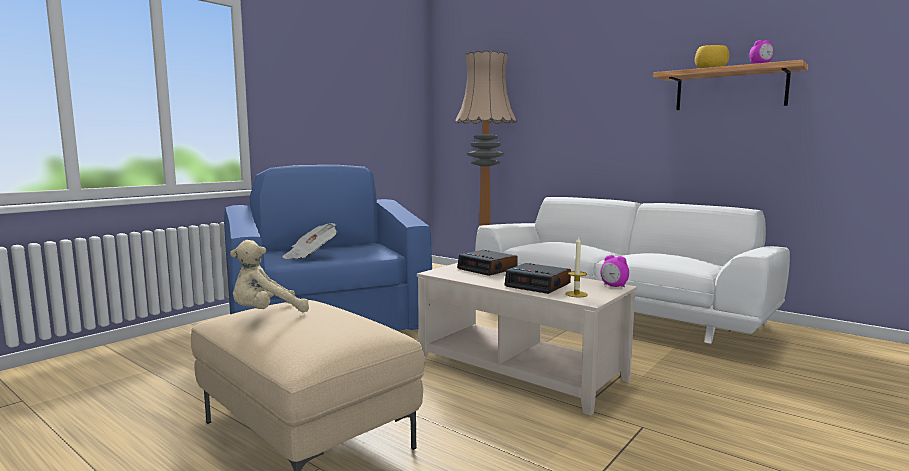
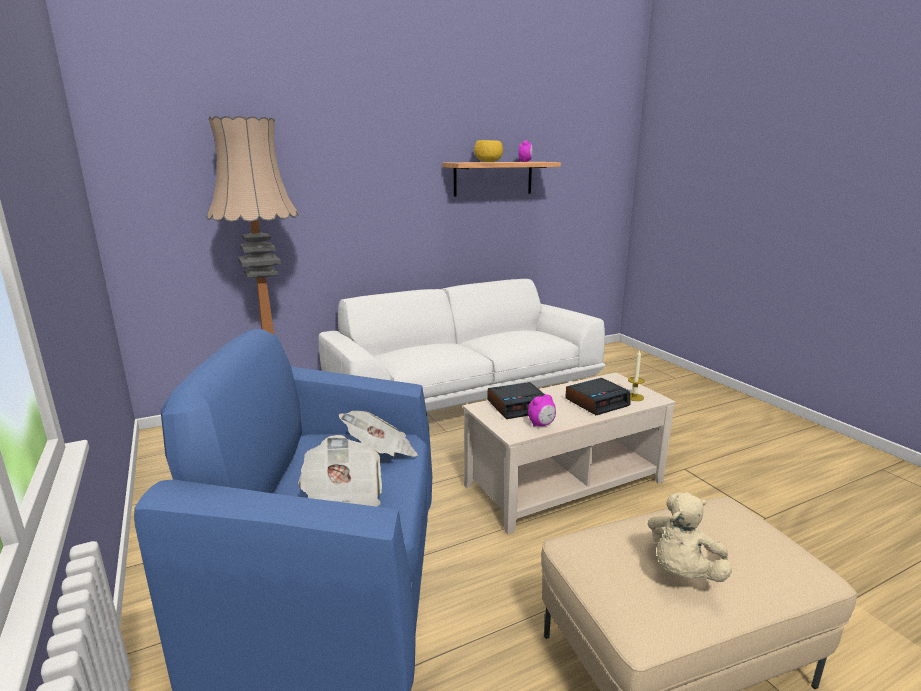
camera: 65 degrees left, 10 degrees up
beige plush toy [230,240,309,313] -> beige plush toy turned 45 degrees clockwise [648,492,732,582]
alarm clock [601,255,629,287] -> alarm clock moved to [528,394,556,427]
none -> newspaper [339,411,418,457]

